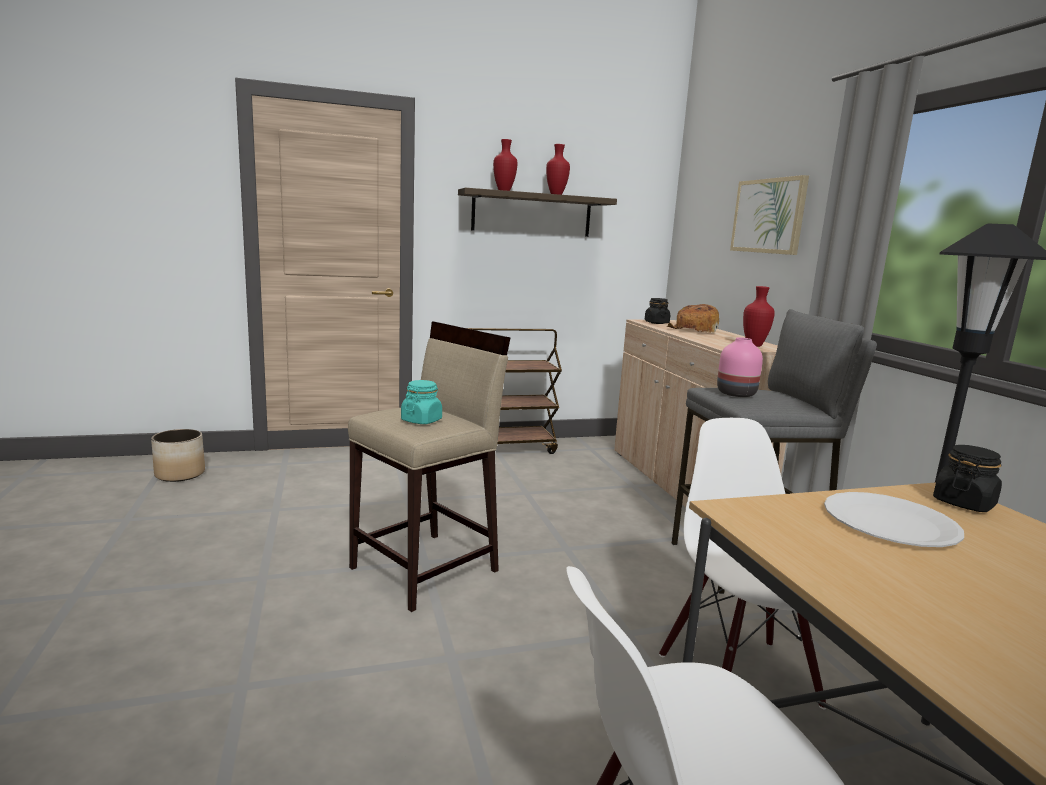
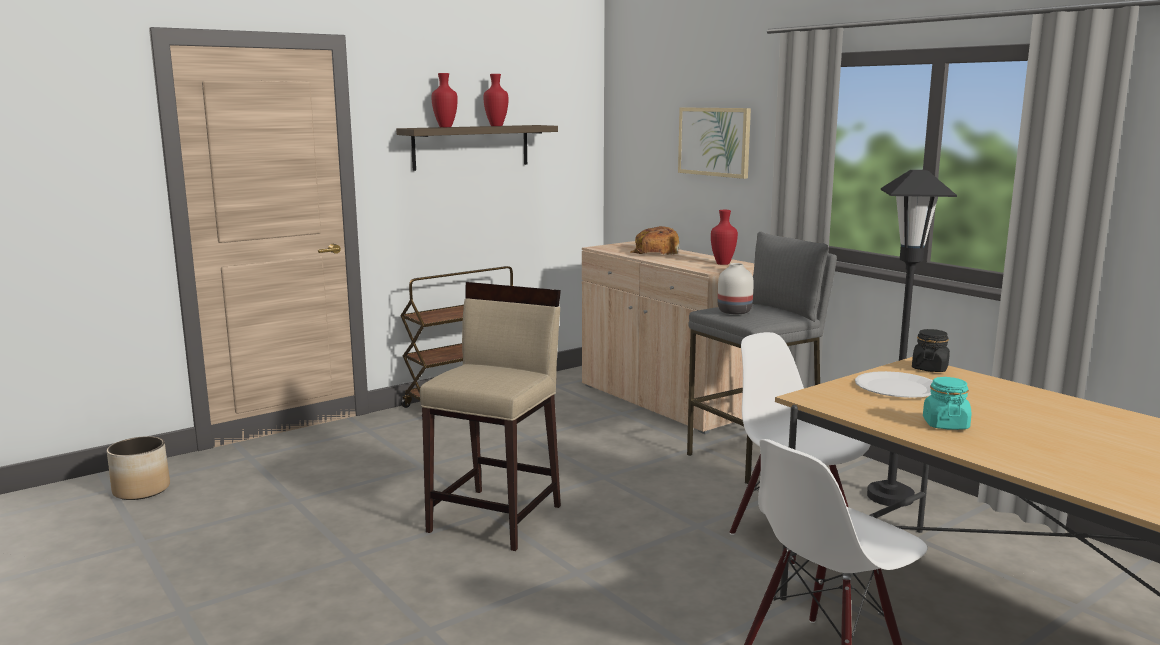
camera: 20 degrees left, 0 degrees up
turquoise jar [401,380,442,424] -> turquoise jar moved to [923,377,971,430]
black jar [645,298,670,324] -> none
pink vase [717,337,763,397] -> white vase [718,263,754,314]

